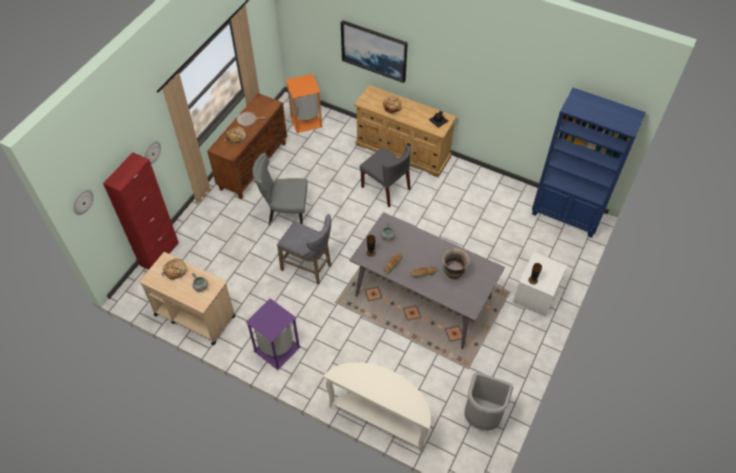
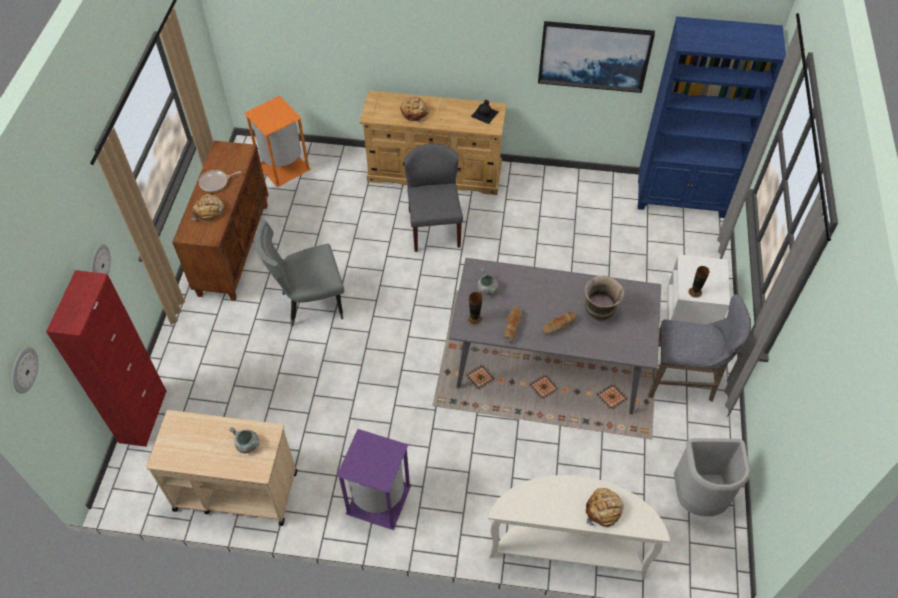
camera: 20 degrees left, 0 degrees up
bread [161,258,186,280] -> bread moved to [586,488,624,527]
grey stool [277,214,331,285] -> grey stool moved to [648,294,751,401]
picture [341,20,408,83] -> picture moved to [538,21,655,93]
grey chair [360,145,411,207] -> grey chair turned 120 degrees counterclockwise [404,144,463,252]

